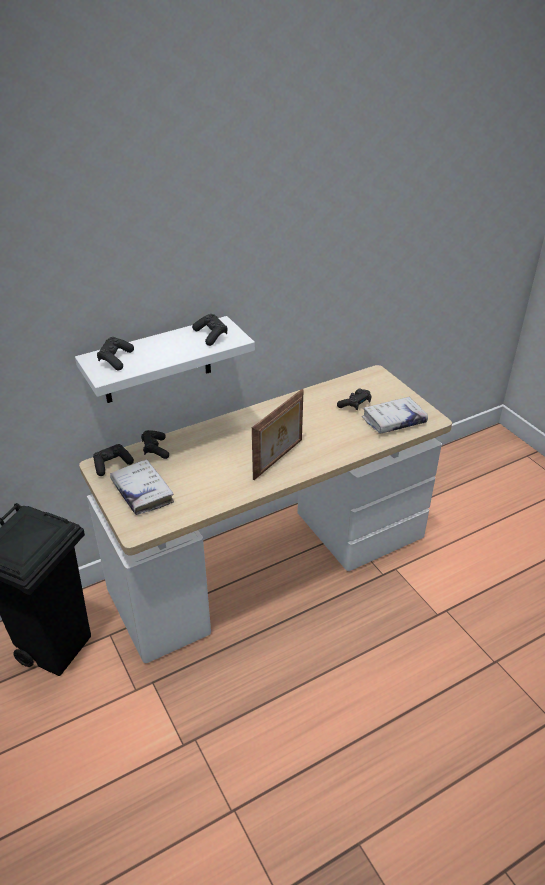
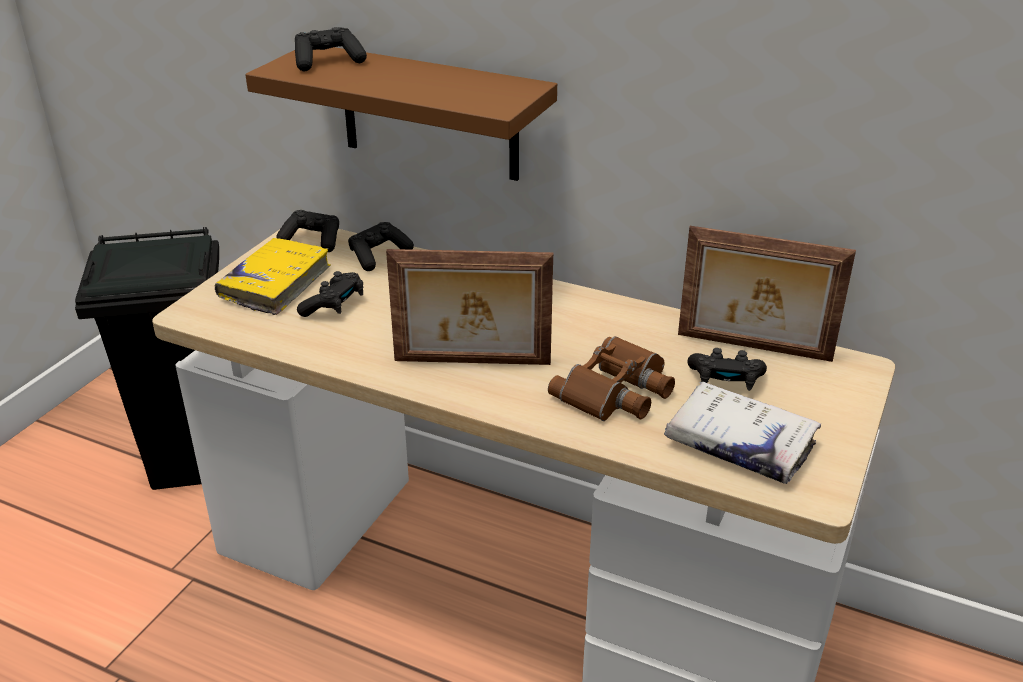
camera: 55 degrees right, 5 degrees down
white shelf [75,316,255,403] -> brown shelf [245,47,557,181]
white book [110,459,174,515] -> yellow book [215,238,331,315]
black game controller [192,314,228,346] -> black game controller moved to [297,271,363,317]
none -> brown binoculars [548,336,675,421]
none -> picture frame [678,226,856,362]

